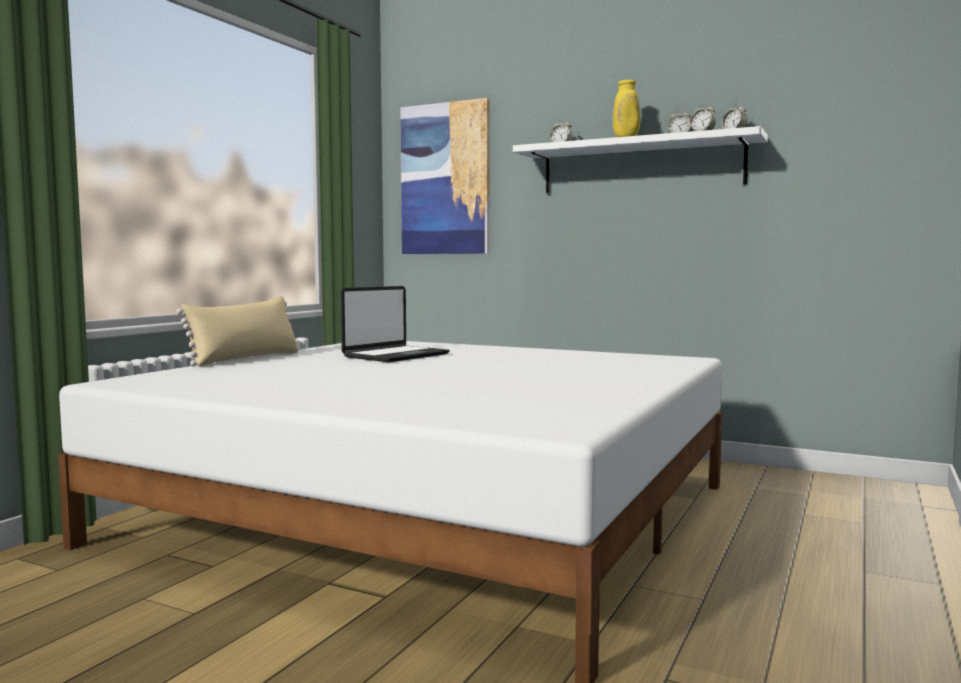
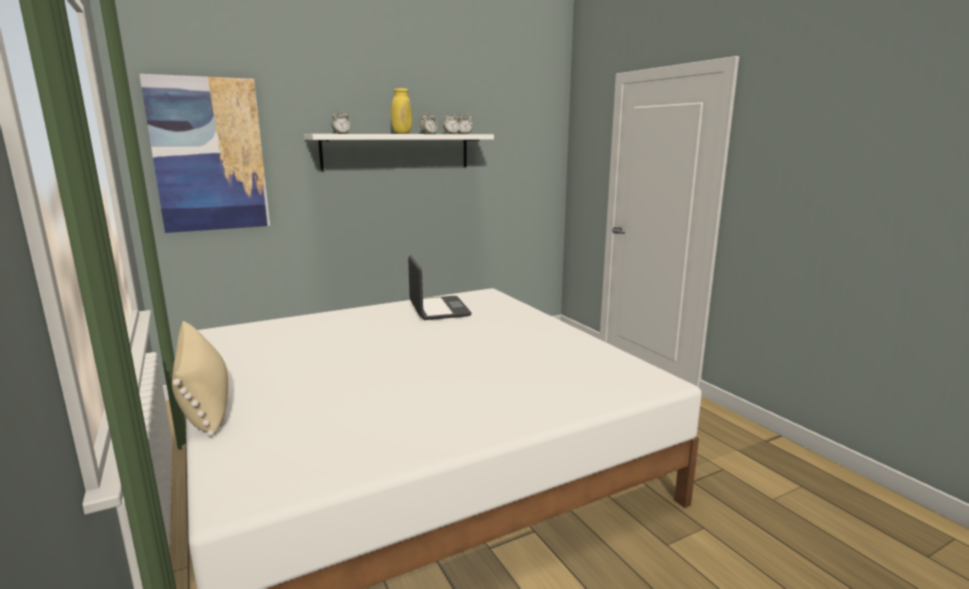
camera: 55 degrees left, 10 degrees up
laptop [340,286,450,362] -> laptop moved to [408,255,472,320]

